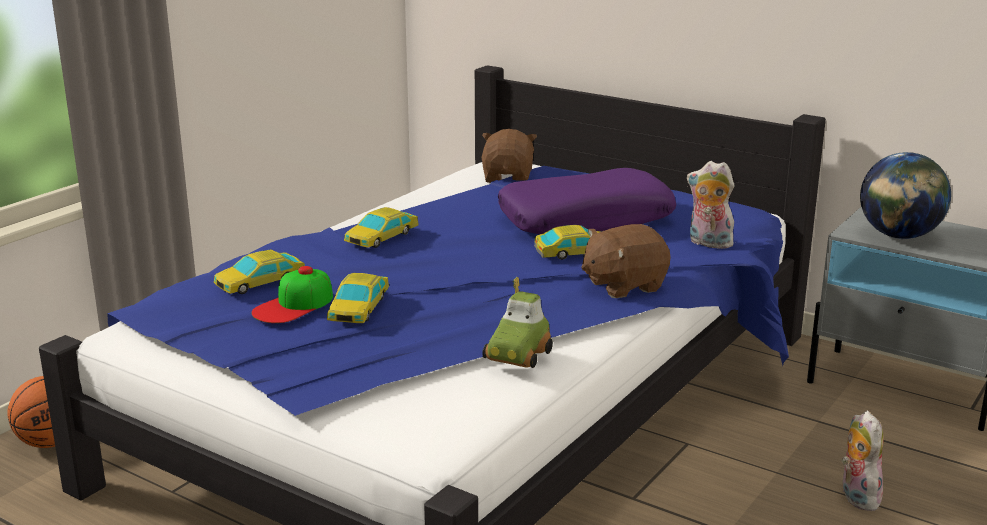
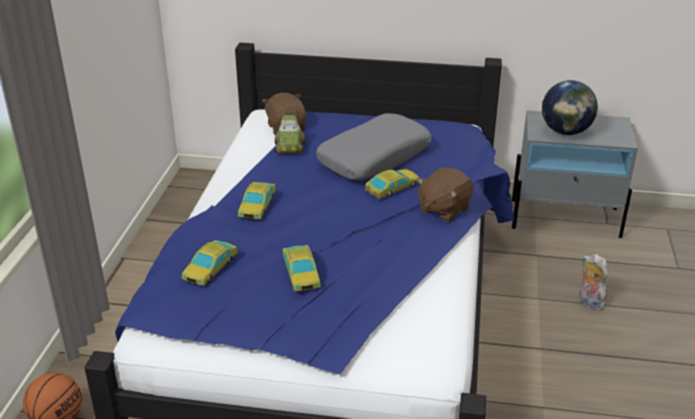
camera: 25 degrees left, 10 degrees up
cap [252,266,333,323] -> none
toy car [482,277,553,368] -> toy car moved to [275,108,305,154]
purple pillow [498,168,676,234] -> grey pillow [316,113,432,180]
plush toy [687,161,737,249] -> none

